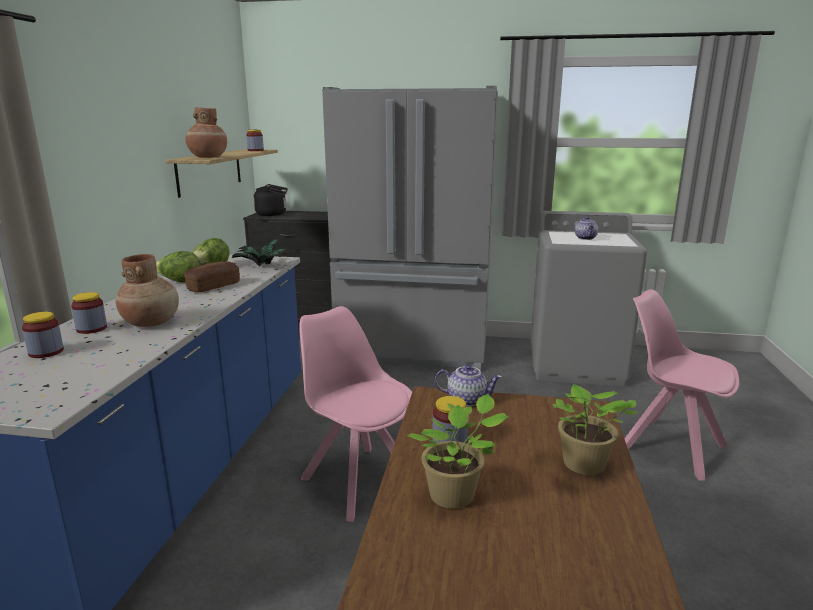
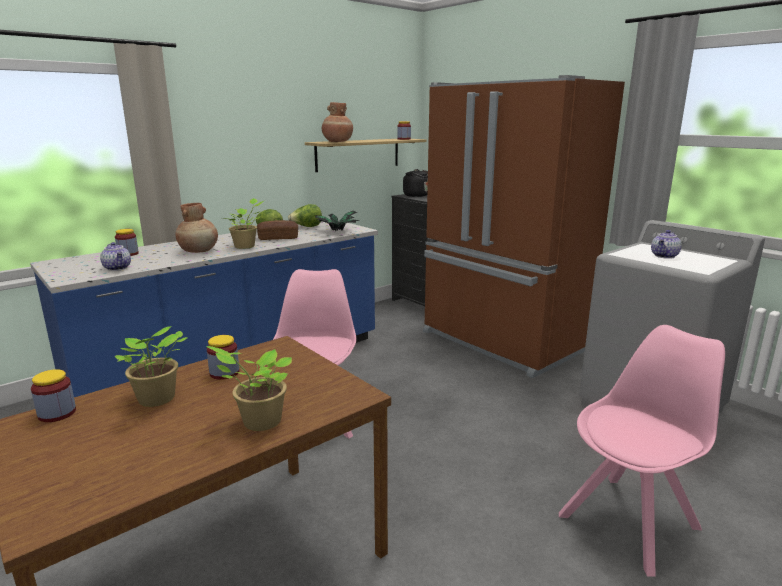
camera: 40 degrees right, 0 degrees up
jar [71,292,107,334] -> jar moved to [31,369,76,422]
grey fridge [322,86,498,371] -> brown fridge [423,75,625,378]
teapot [435,364,502,406] -> teapot moved to [100,242,131,271]
pink chair [624,289,740,481] -> pink chair turned 60 degrees clockwise [559,325,725,577]
none -> potted plant [222,198,264,249]

